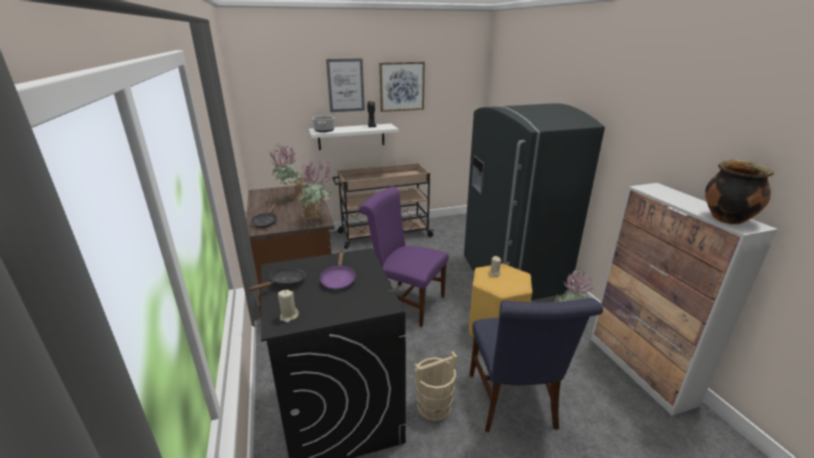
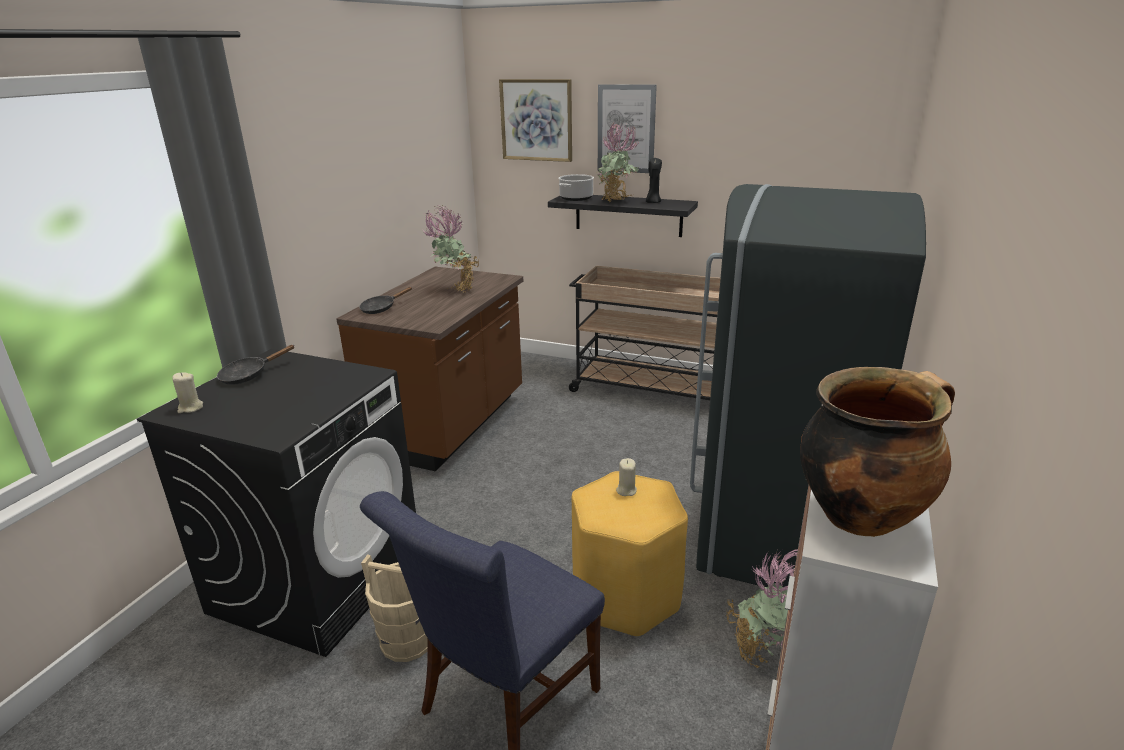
camera: 40 degrees right, 0 degrees up
black frying pan [248,268,306,291] -> black frying pan turned 150 degrees clockwise [217,345,295,385]
potted plant [297,162,332,223] -> potted plant moved to [596,123,639,202]
white shelf [309,124,399,150] -> black shelf [548,195,698,237]
purple frying pan [320,250,356,290] -> none
purple chair [359,186,449,327] -> none
picture [379,62,425,112] -> picture moved to [499,79,572,162]

